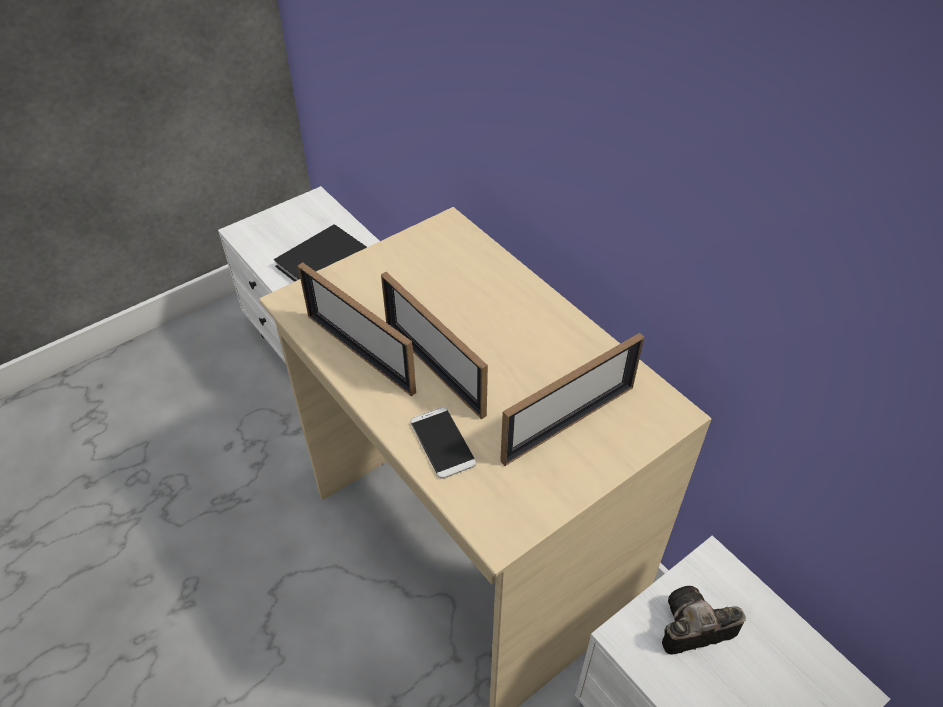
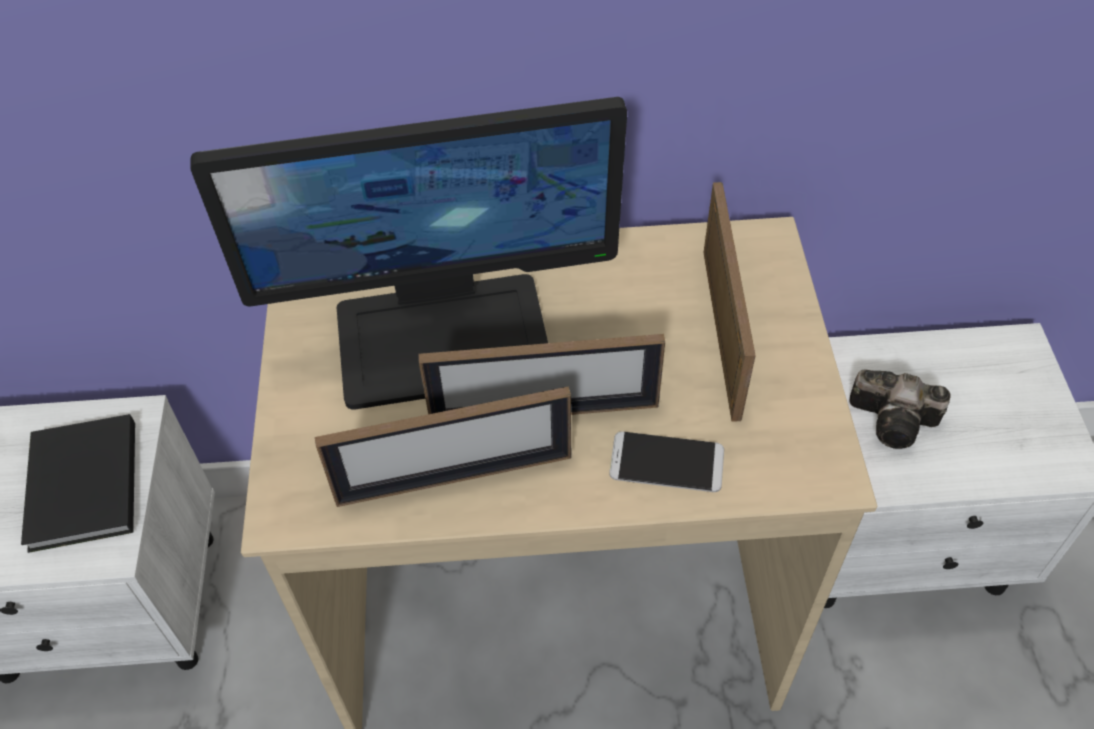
camera: 55 degrees left, 5 degrees up
camera [662,586,746,654] -> camera turned 90 degrees counterclockwise [850,370,950,449]
none -> monitor [190,97,627,409]

